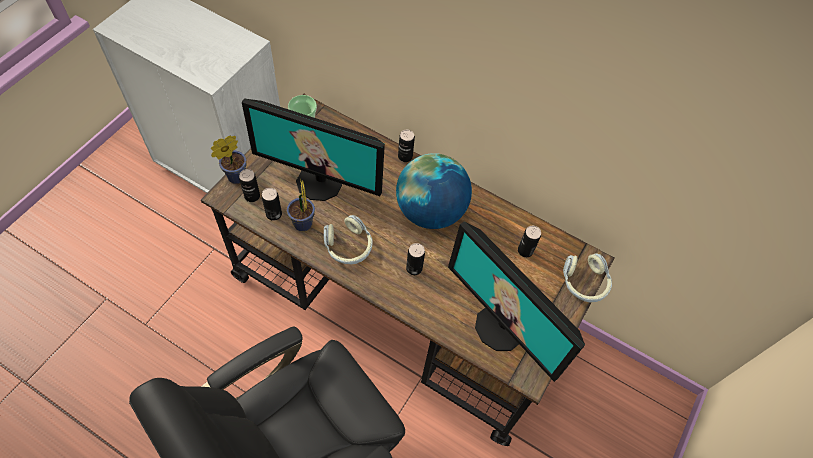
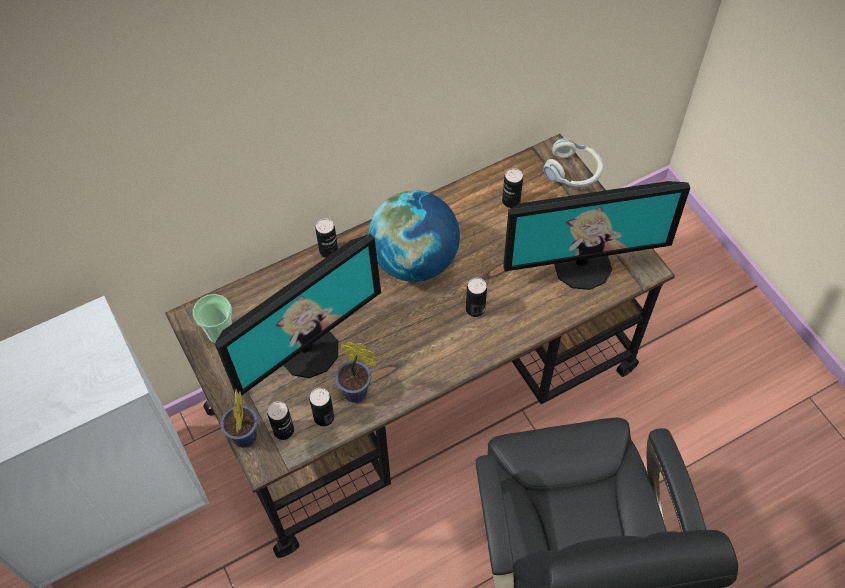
camera: 55 degrees left, 0 degrees up
headphones [324,215,373,264] -> none

